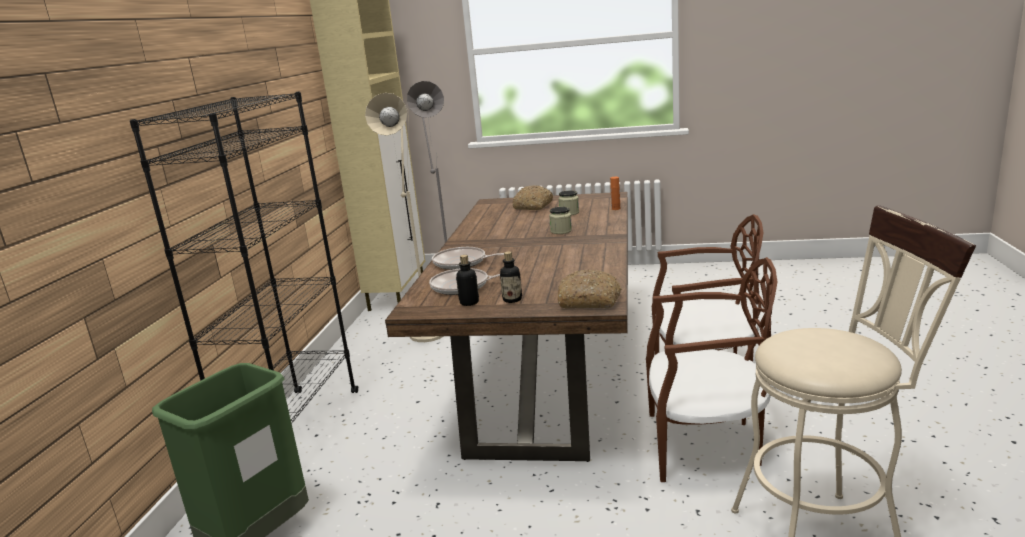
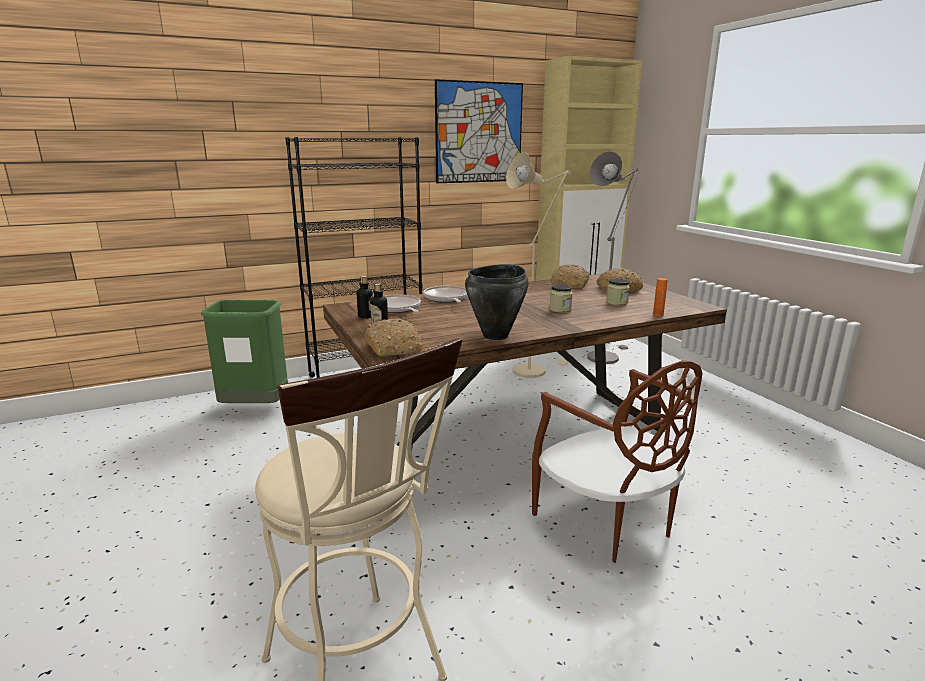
camera: 55 degrees right, 0 degrees up
brown chair [646,257,777,482] -> none
none -> picture [435,79,523,183]
none -> black cooking pot [465,264,528,340]
none -> bread [551,265,589,289]

